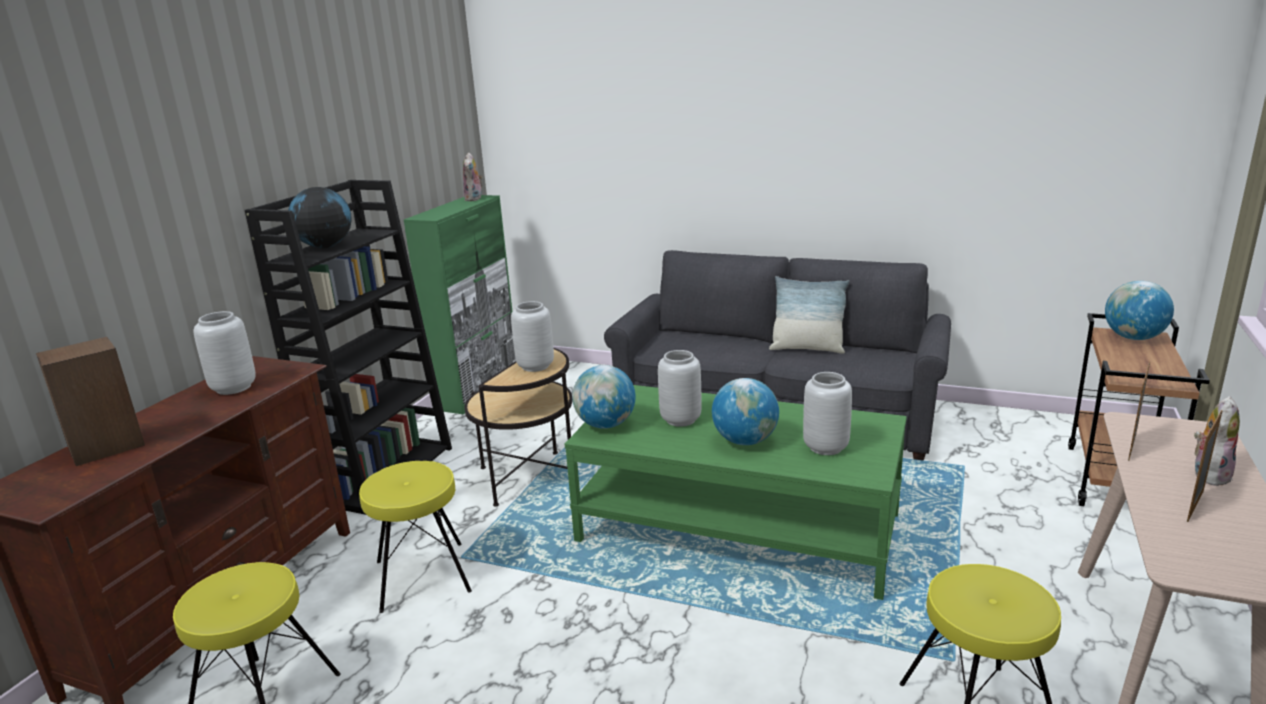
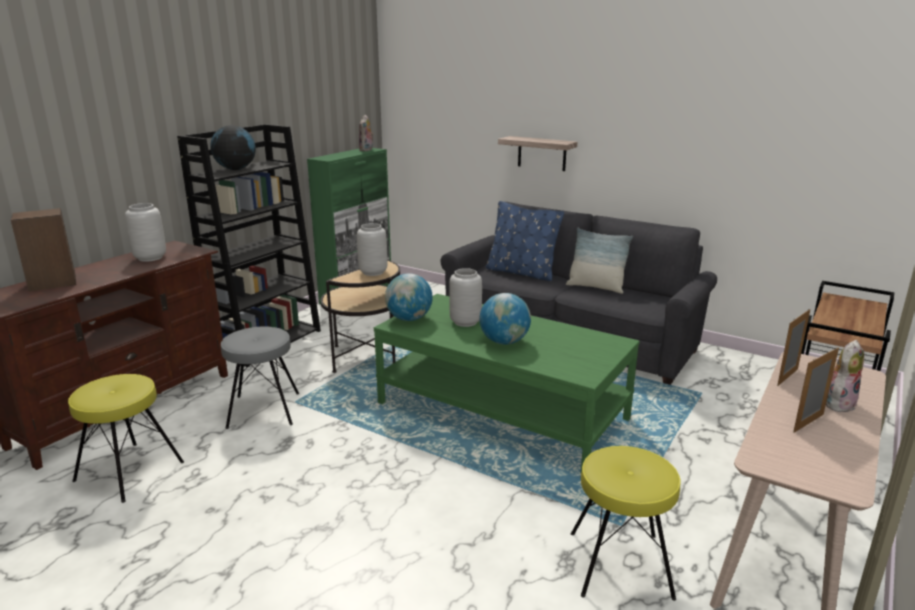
camera: 10 degrees right, 0 degrees up
yellow stool [359,461,472,613] -> grey stool [221,326,299,429]
grey vase [803,372,852,455] -> none
globe [1105,281,1174,340] -> none
none -> blue pillow [486,201,564,281]
none -> shelf [498,136,577,171]

